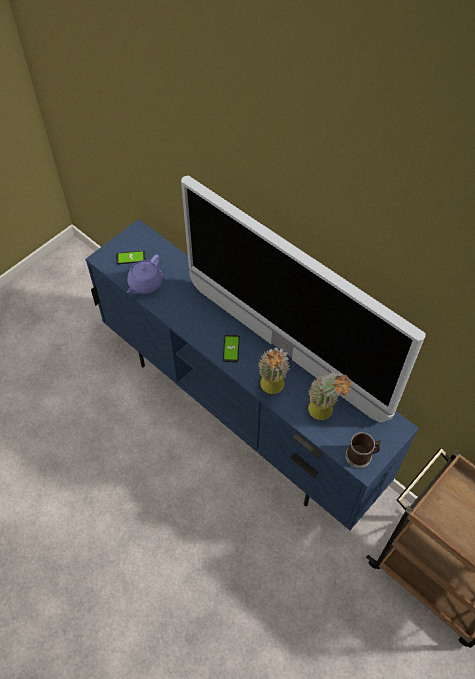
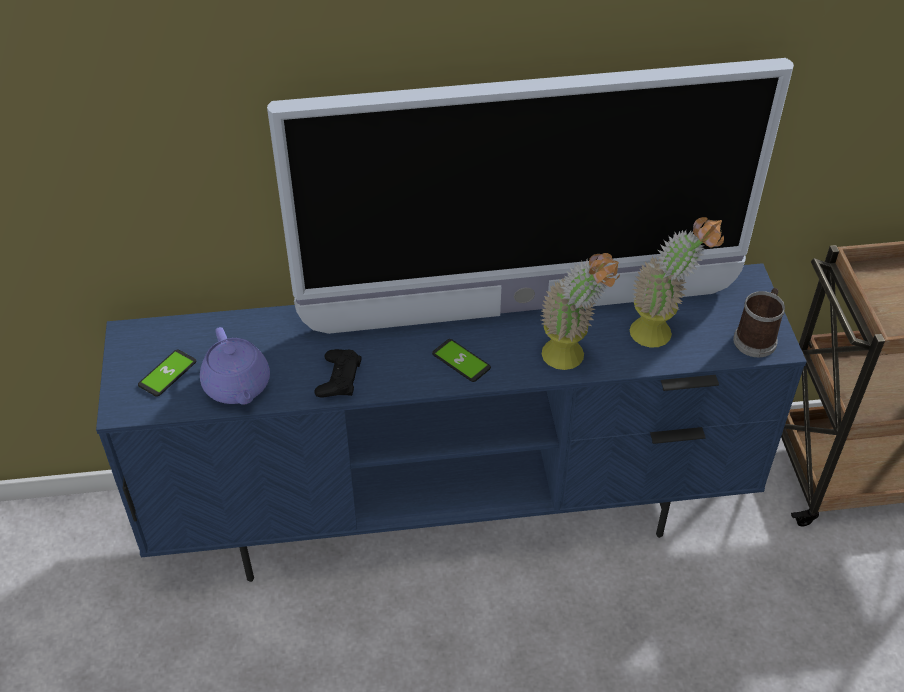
camera: 50 degrees left, 10 degrees down
none -> black game controller [314,349,362,398]

